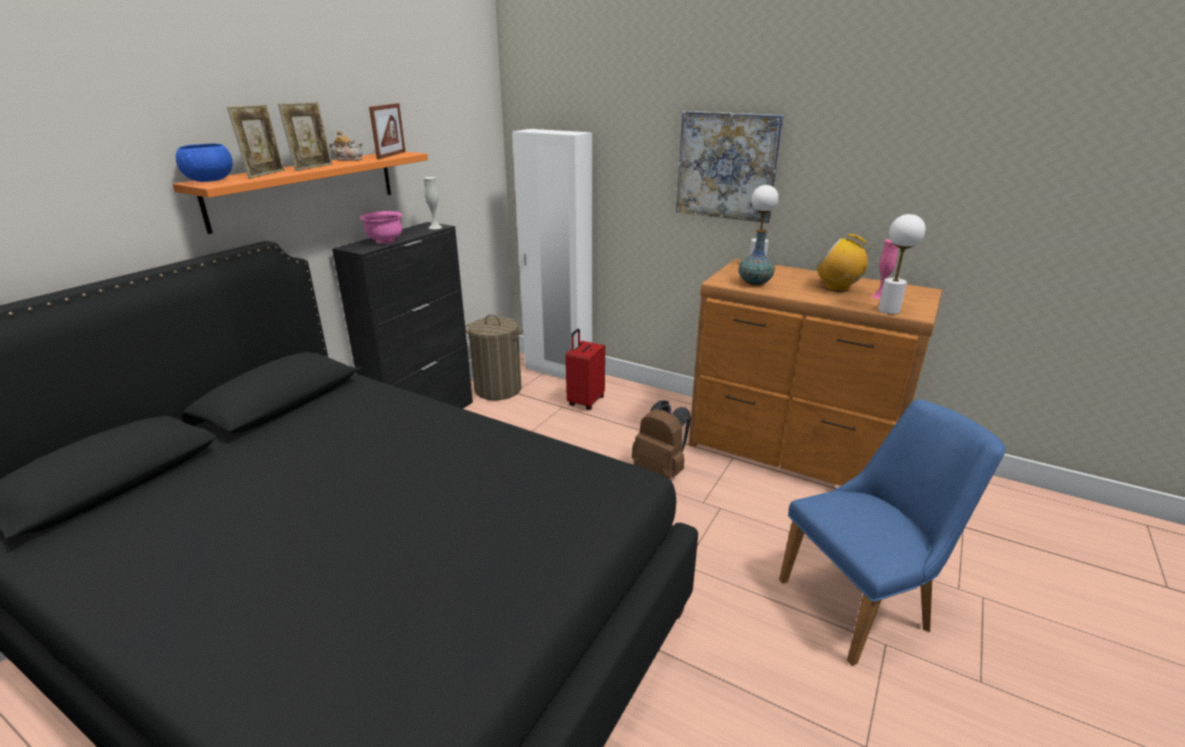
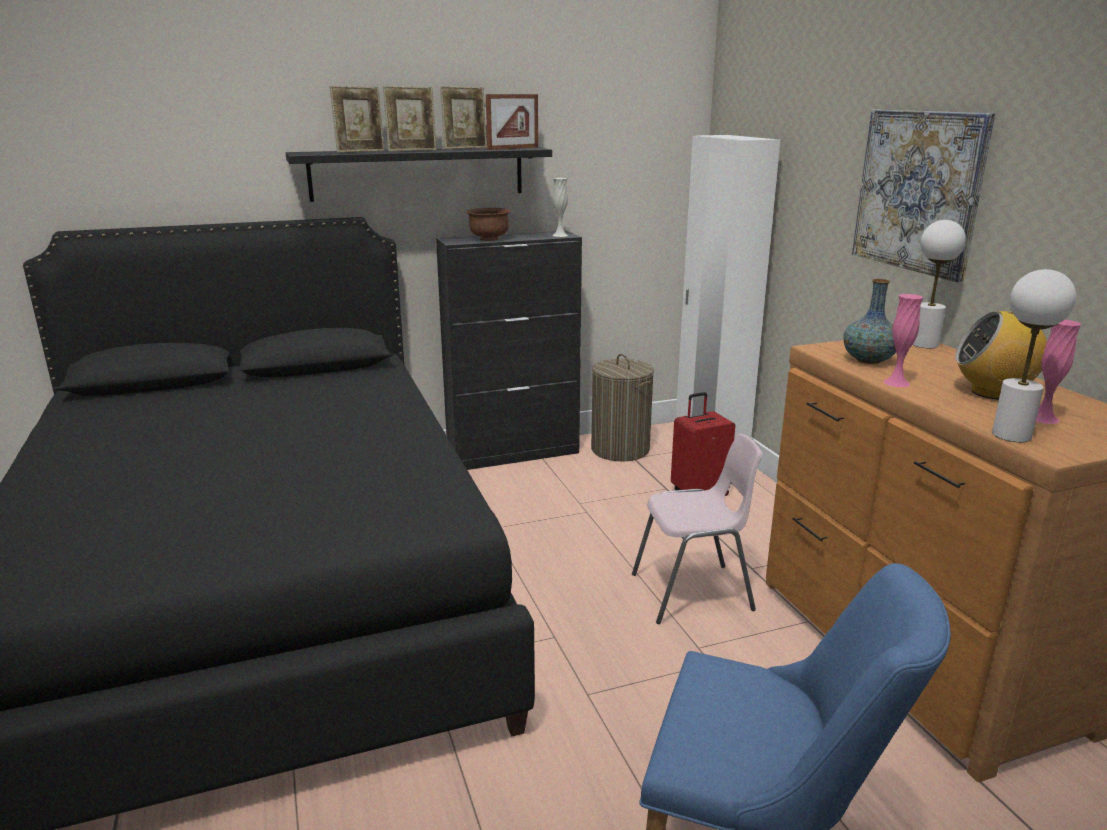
camera: 40 degrees right, 5 degrees down
orange shelf [172,152,428,234] -> black shelf [286,147,552,202]
blue bowl [176,144,233,182] -> none
teapot [330,130,363,161] -> picture frame [440,86,487,149]
pink bowl [360,211,403,244] -> brown bowl [466,208,511,241]
brown backpack [632,400,691,479] -> pink chair [632,433,763,624]
radio [816,234,875,292] -> radio turned 60 degrees counterclockwise [955,308,1047,400]
none -> pink vase [883,294,923,387]

